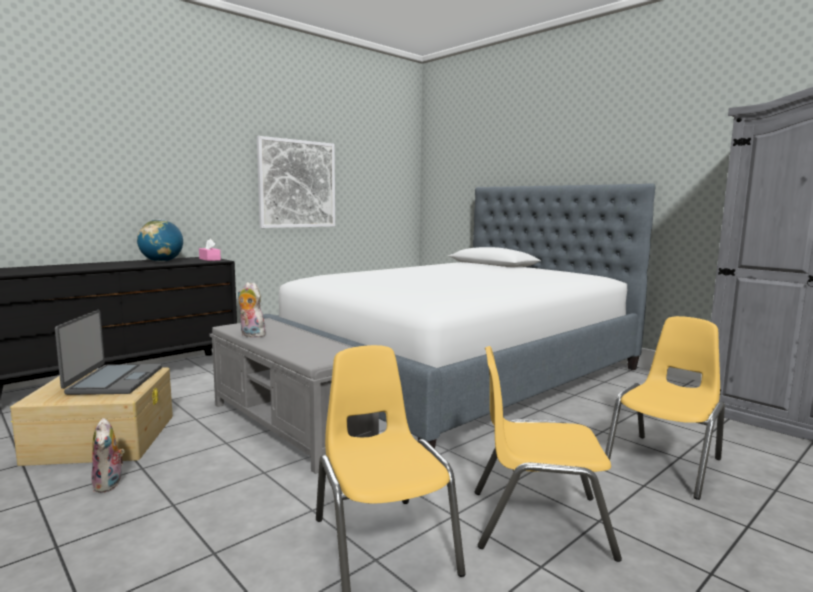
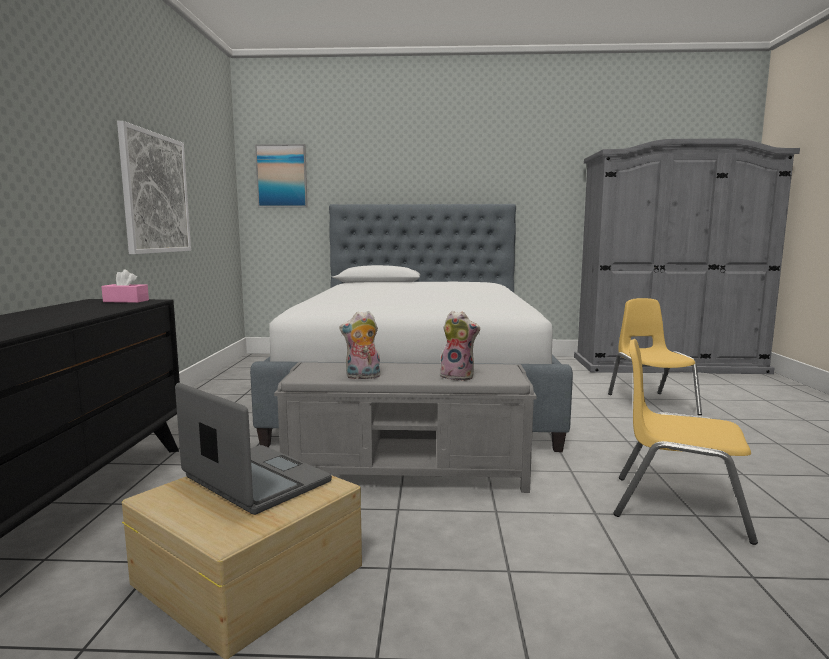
camera: 45 degrees left, 0 degrees up
plush toy [91,418,125,493] -> plush toy moved to [438,311,480,381]
globe [137,220,183,262] -> none
yellow chair [475,346,622,562] -> none
none -> picture [255,144,308,207]

